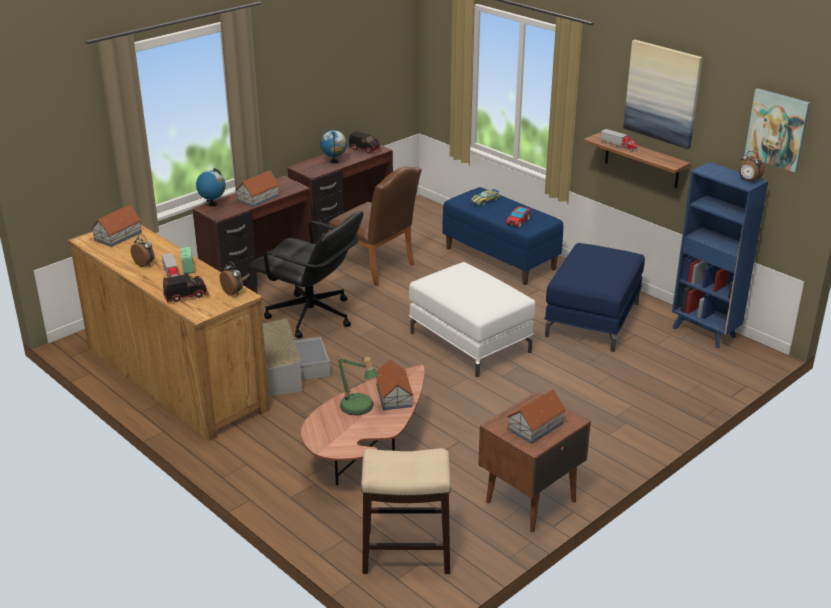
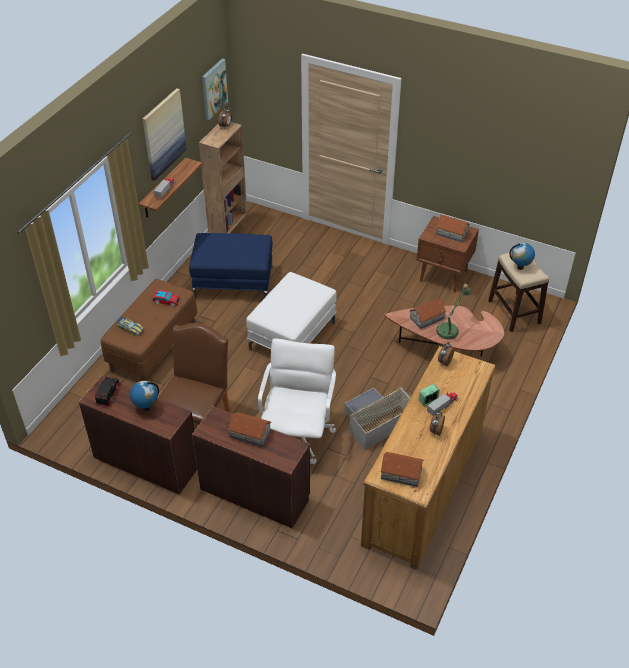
camera: 110 degrees left, 15 degrees up
toy truck [163,274,209,303] -> none
globe [196,168,226,207] -> globe moved to [509,243,535,270]
black office chair [249,211,363,338] -> white office chair [258,339,336,464]
blue bench [442,187,563,285] -> brown bench [101,279,197,381]
blue bookcase [672,162,768,348] -> brown bookcase [199,122,247,233]

